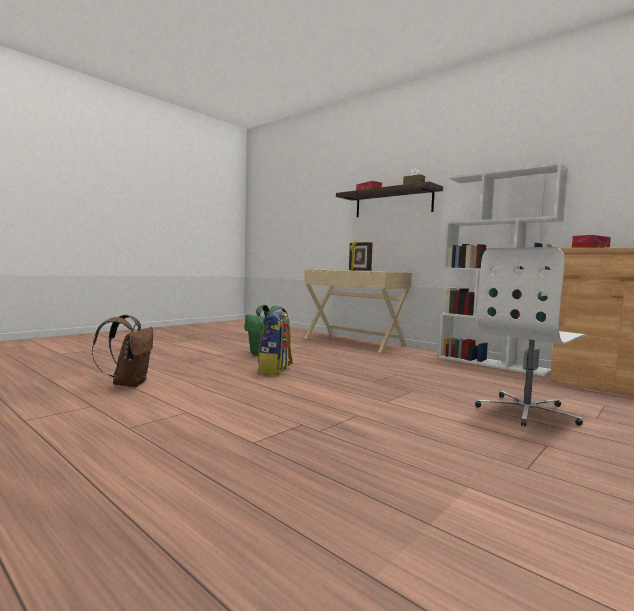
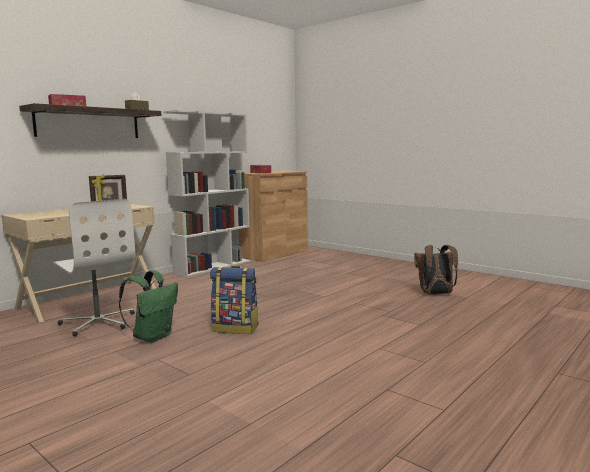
camera: 90 degrees left, 5 degrees up
brown backpack [92,315,153,387] -> brown backpack moved to [414,245,458,295]
white office chair [475,247,587,426] -> white office chair moved to [53,199,135,336]

